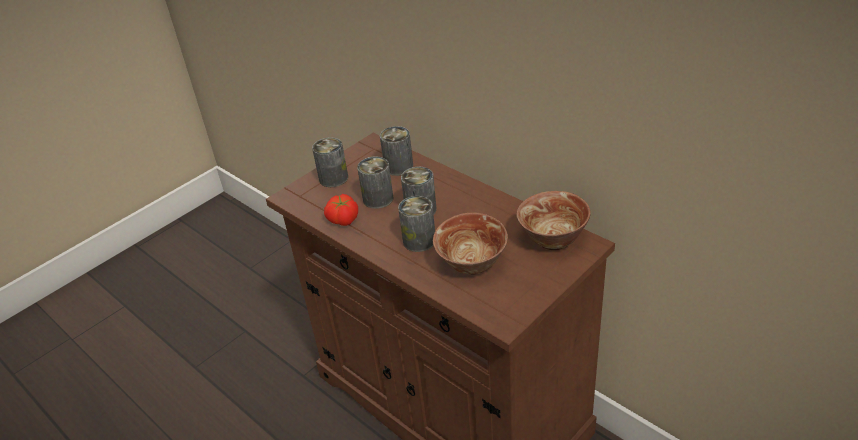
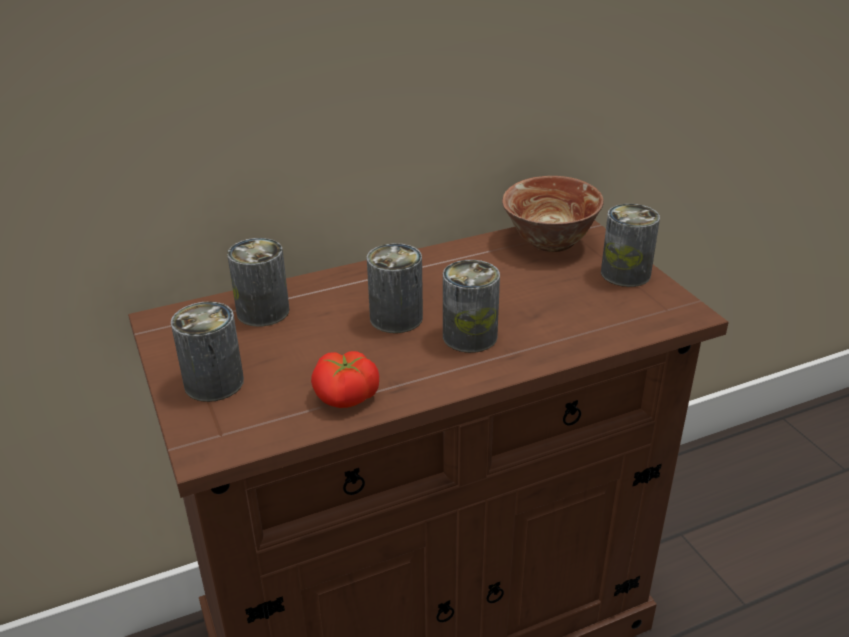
camera: 70 degrees left, 5 degrees down
can [357,157,393,209] -> can moved to [601,204,660,287]
bowl [433,212,508,275] -> none

